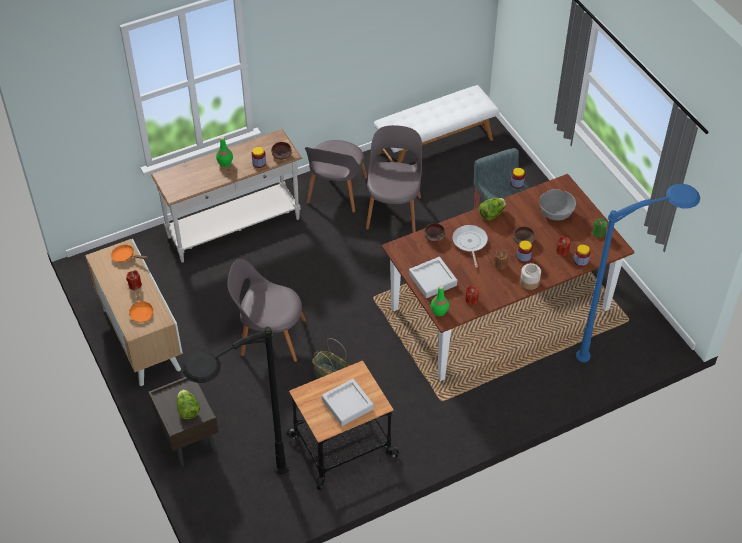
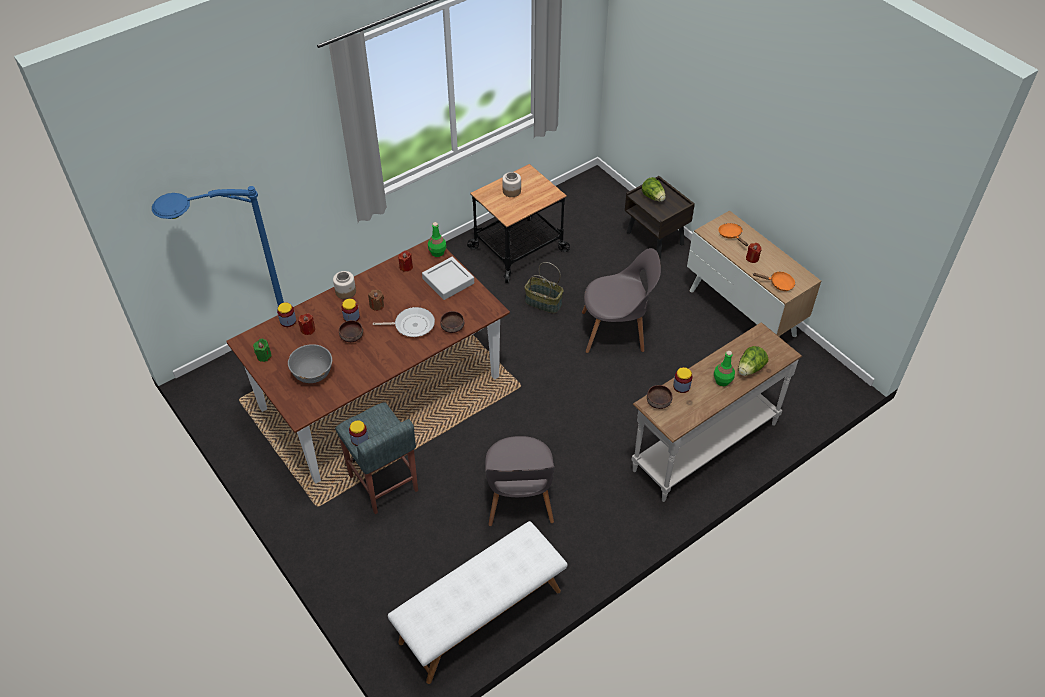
camera: 170 degrees right, 0 degrees up
black floor lamp [183,327,289,474] -> none
grey chair [305,140,367,213] -> none
grey tray [322,379,374,426] -> jar [502,172,521,197]
frying pan [452,225,488,268] -> frying pan turned 75 degrees counterclockwise [373,307,435,337]
lettuce [479,198,506,220] -> lettuce moved to [738,346,768,376]

